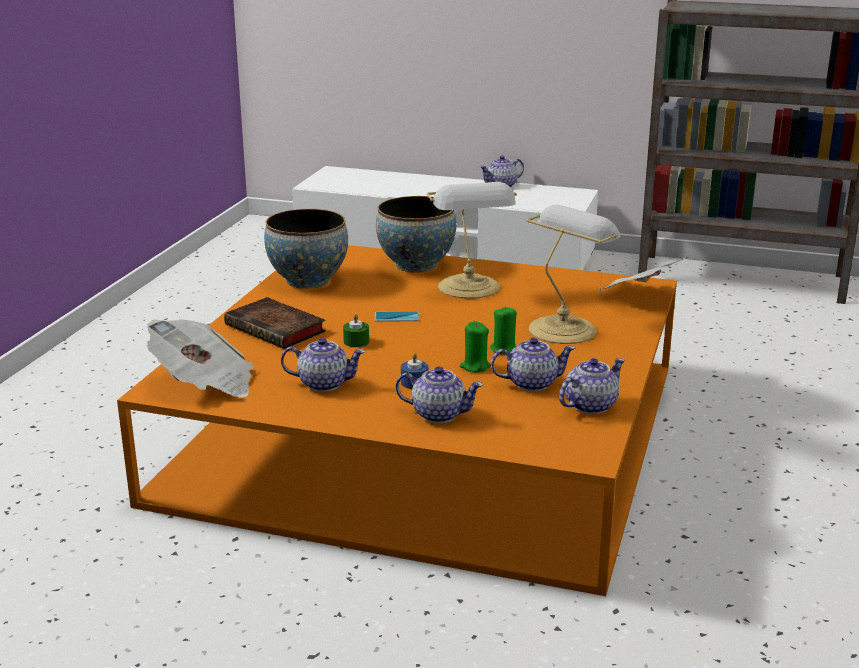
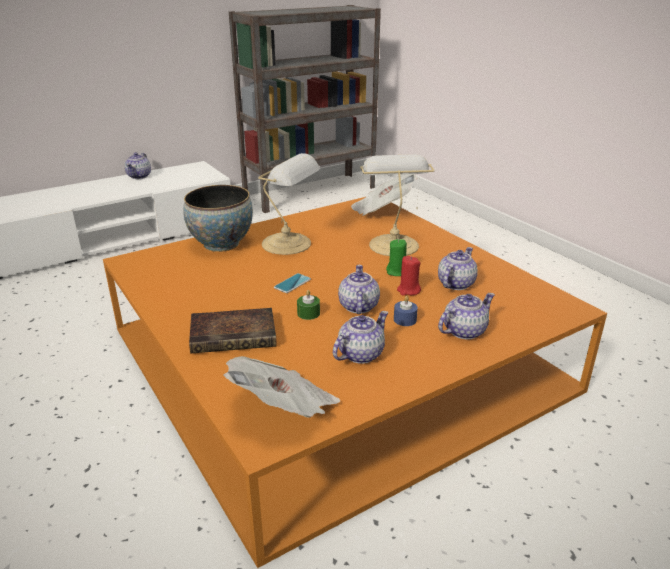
camera: 50 degrees left, 5 degrees up
bowl [264,209,348,289] -> none
green candle [459,321,491,373] -> red candle [397,256,421,296]
teapot [559,358,625,414] -> teapot moved to [338,265,380,314]

